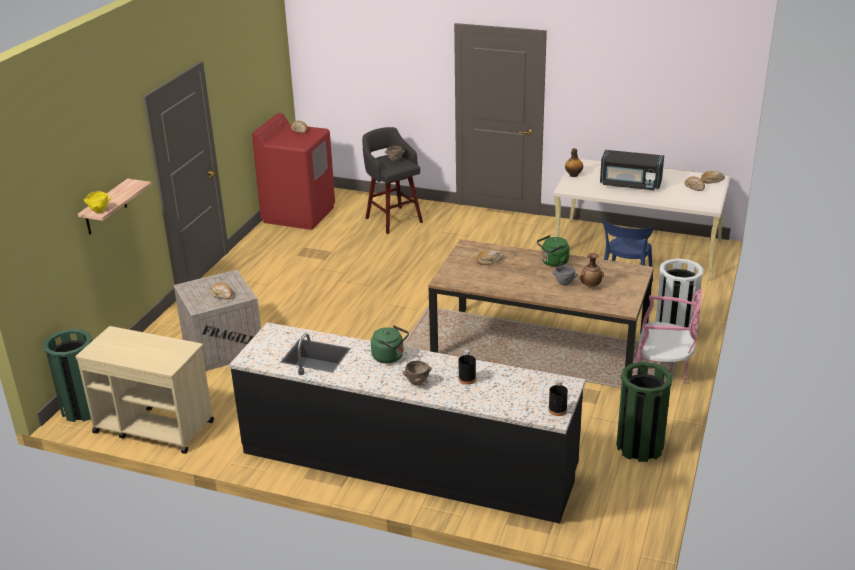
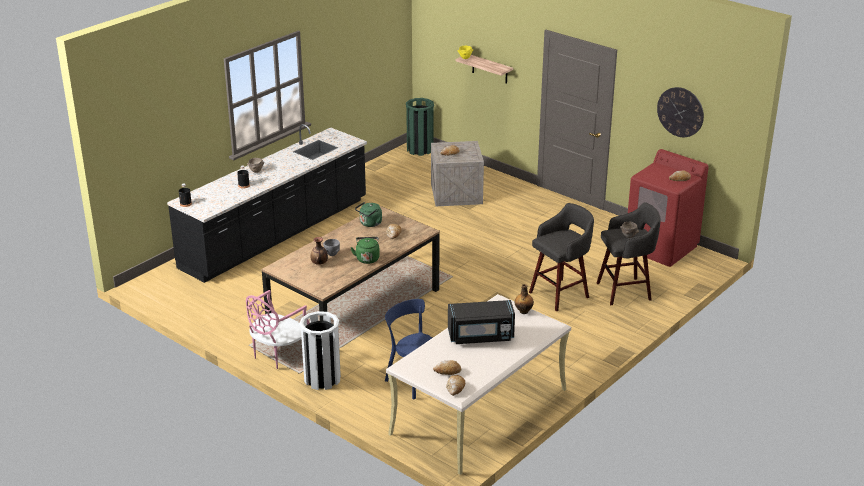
camera: 110 degrees right, 0 degrees up
beige cart [76,326,214,454] -> none
green kettle [371,325,409,363] -> green kettle moved to [355,202,382,227]
black microwave [600,150,664,190] -> black microwave turned 135 degrees counterclockwise [448,300,515,344]
green trash can [617,362,673,462] -> none
none -> grey stool [529,203,594,311]
none -> wall clock [657,87,704,137]

